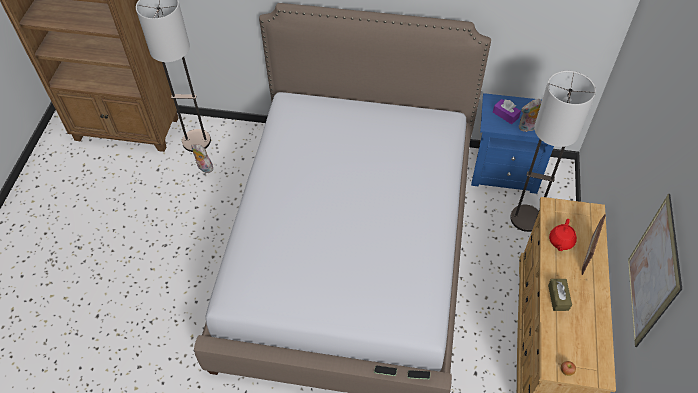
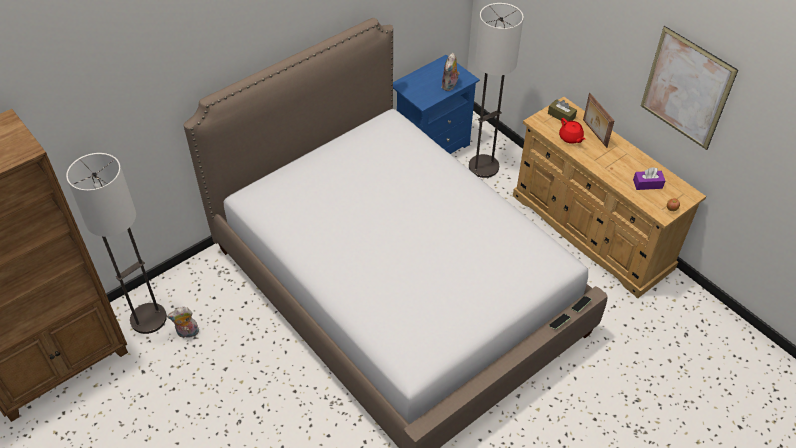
camera: 50 degrees left, 5 degrees down
purple tissue box [493,99,521,124] -> purple tissue box moved to [633,167,665,190]
brown tissue box [548,279,572,311] -> brown tissue box moved to [548,99,577,123]

